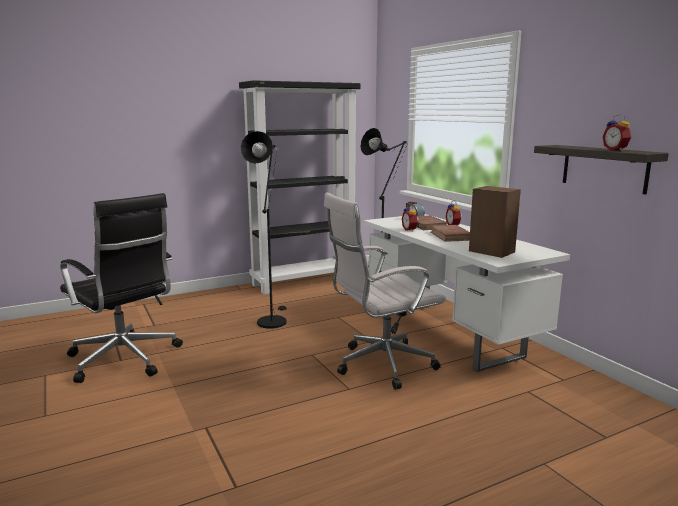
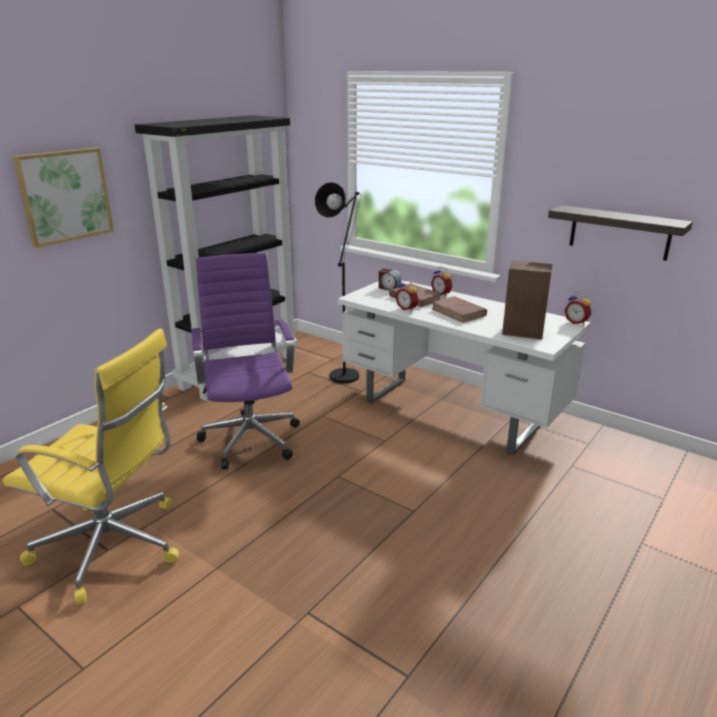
camera: 25 degrees left, 10 degrees up
black office chair [60,193,183,383] -> yellow office chair [3,328,179,605]
black floor lamp [241,131,287,329] -> purple office chair [192,253,300,469]
white office chair [324,192,446,390] -> none
alarm clock [602,114,631,151] -> alarm clock moved to [565,292,592,325]
none -> picture [13,148,114,248]

